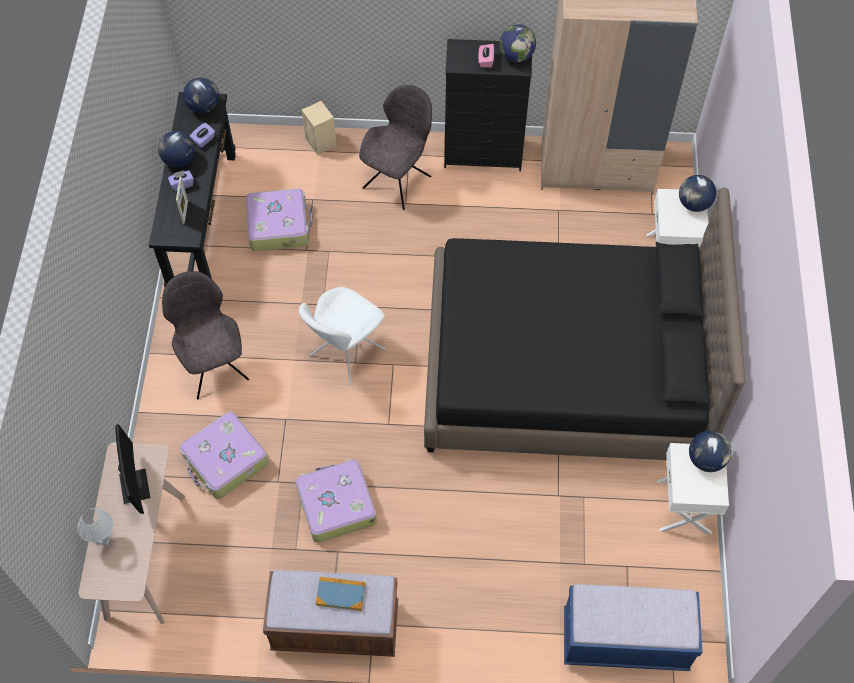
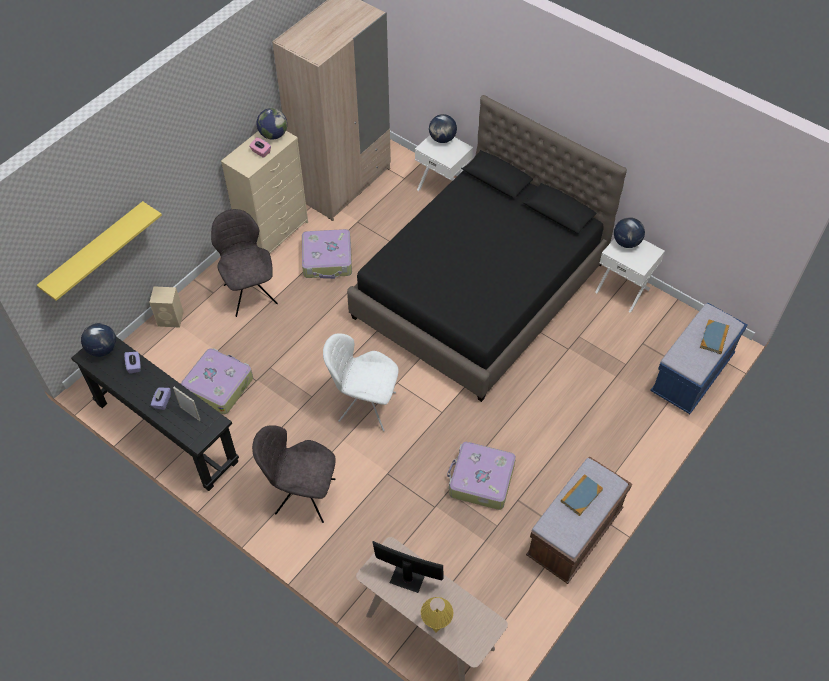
camera: 55 degrees left, 5 degrees down
white table lamp [78,508,114,546] -> yellow table lamp [421,597,453,632]
globe [158,131,195,168] -> none
suitcase [180,412,268,499] -> suitcase moved to [302,229,352,279]
white chair [299,287,386,385] -> white chair turned 120 degrees clockwise [323,333,399,431]
black dresser [444,39,532,171] -> beige dresser [221,131,308,253]
none -> yellow shelf [37,201,162,301]
none -> book [700,319,729,354]

